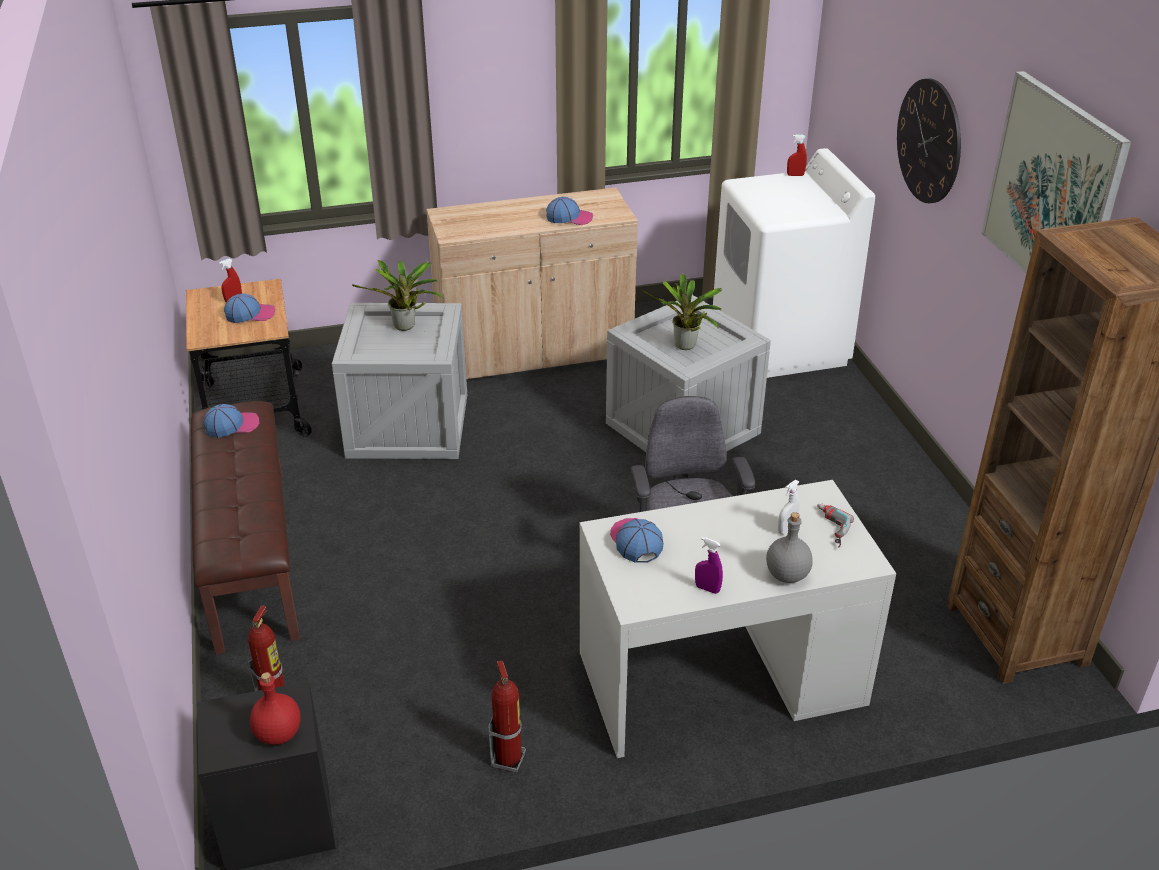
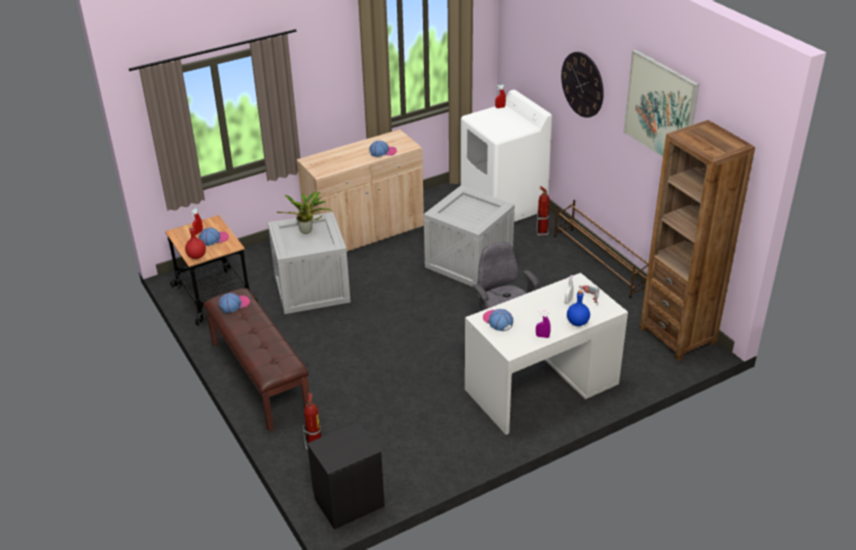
camera: 15 degrees left, 0 degrees up
red bottle [250,672,301,745] -> red bottle moved to [185,226,206,259]
fire extinguisher [488,660,526,773] -> fire extinguisher moved to [536,186,550,236]
potted plant [642,273,722,350] -> none
grey bottle [766,512,813,583] -> blue bottle [567,290,590,326]
none -> brown shoe rack [554,200,649,298]

